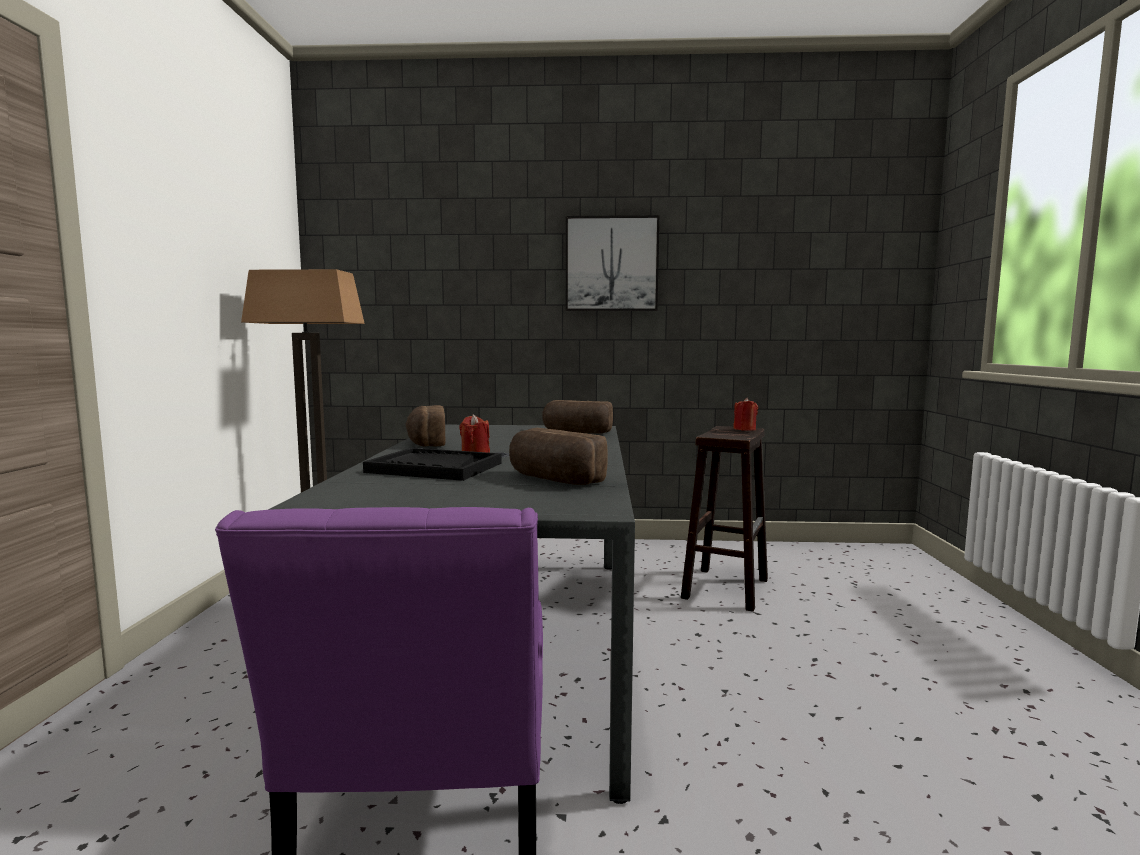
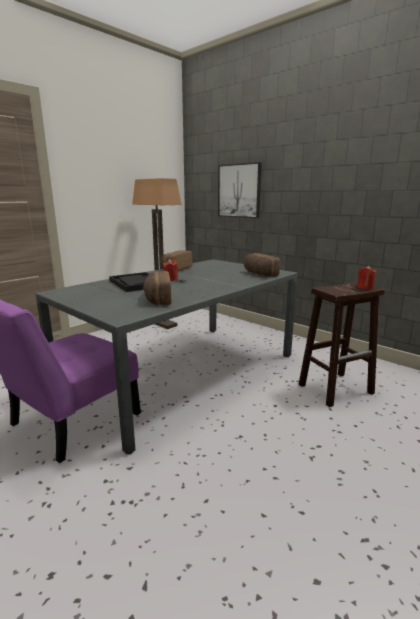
camera: 40 degrees right, 10 degrees up
picture [566,215,659,311] -> picture moved to [218,162,261,218]

